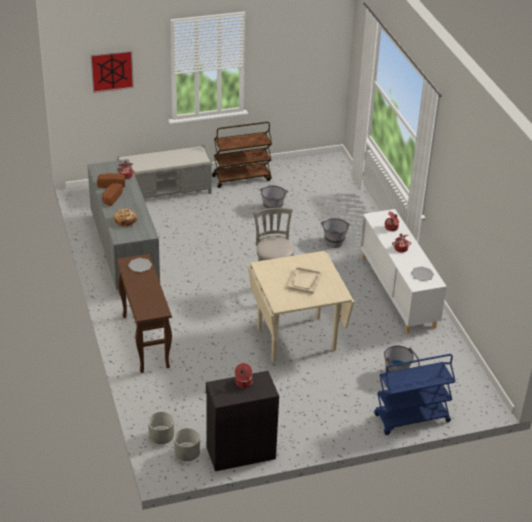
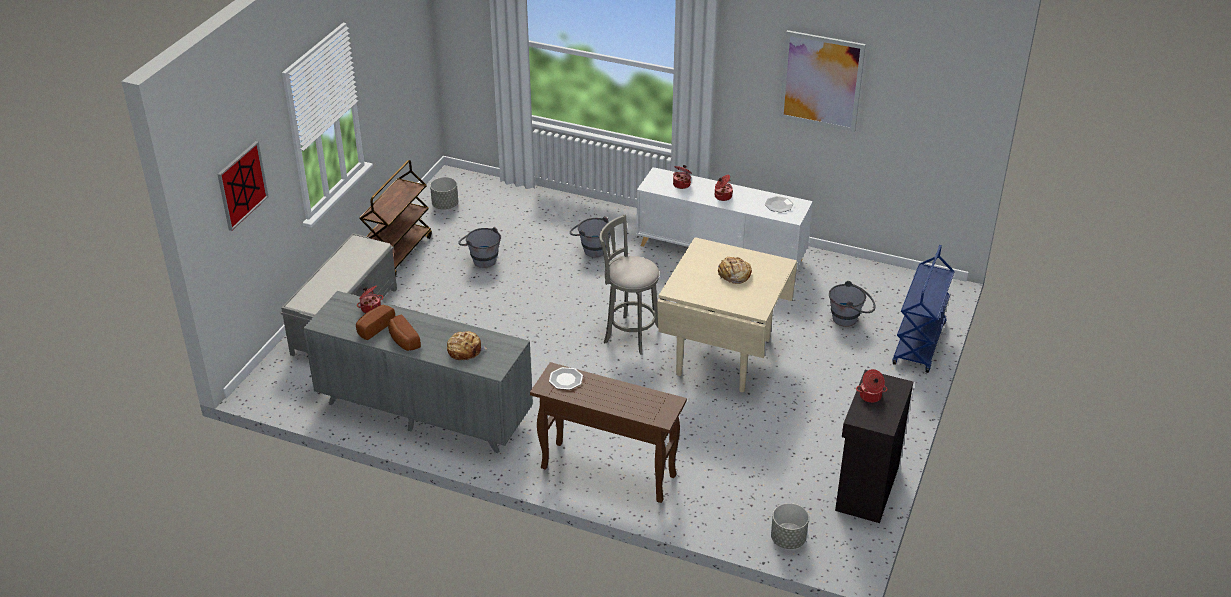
camera: 50 degrees left, 0 degrees up
grey planter [174,428,200,461] -> grey planter moved to [430,177,458,210]
beige tray [287,266,322,294] -> bread [718,257,752,284]
none -> picture [779,30,866,132]

